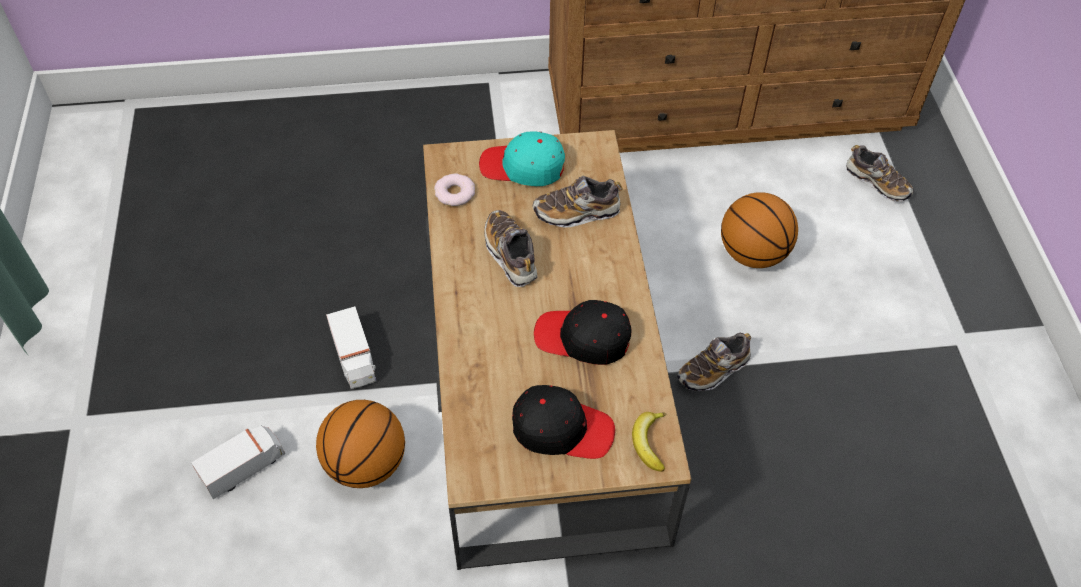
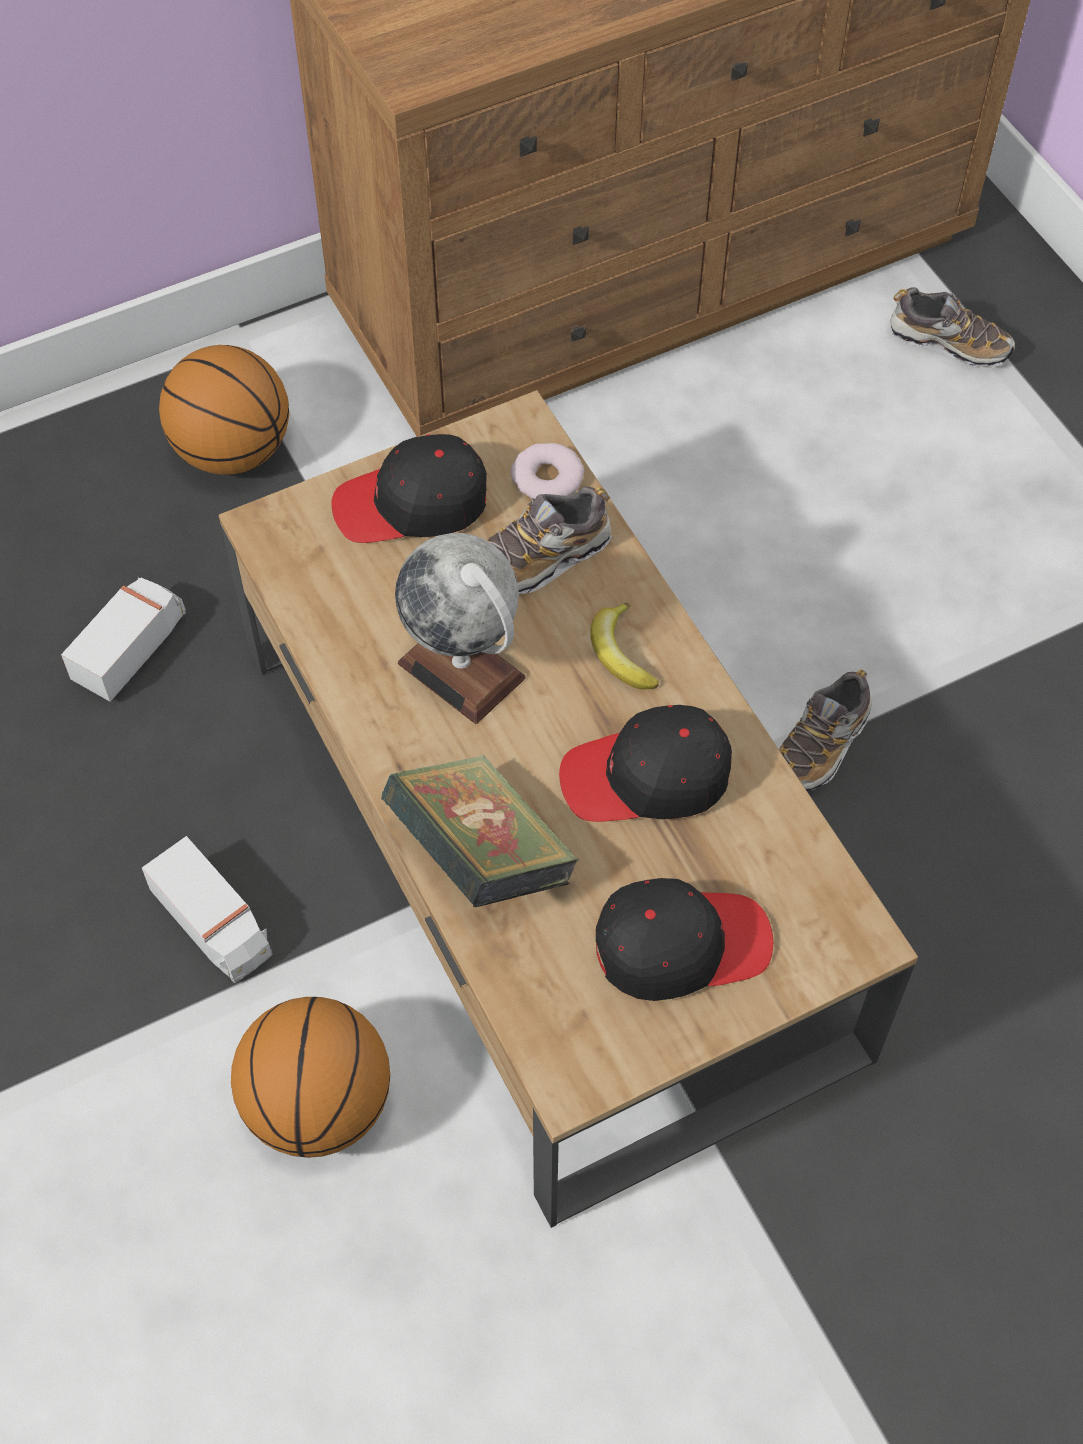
camera: 20 degrees left, 5 degrees up
toy truck [191,425,285,499] -> toy truck moved to [61,578,186,702]
donut [434,173,475,206] -> donut moved to [511,443,584,499]
turquoise cap [479,131,565,186] -> black cap [332,434,487,543]
shoe [484,210,537,287] -> globe [395,533,526,724]
banana [632,412,666,472] -> banana moved to [590,602,659,689]
basketball [721,192,798,268] -> basketball moved to [159,345,289,475]
none -> book [381,755,580,907]

